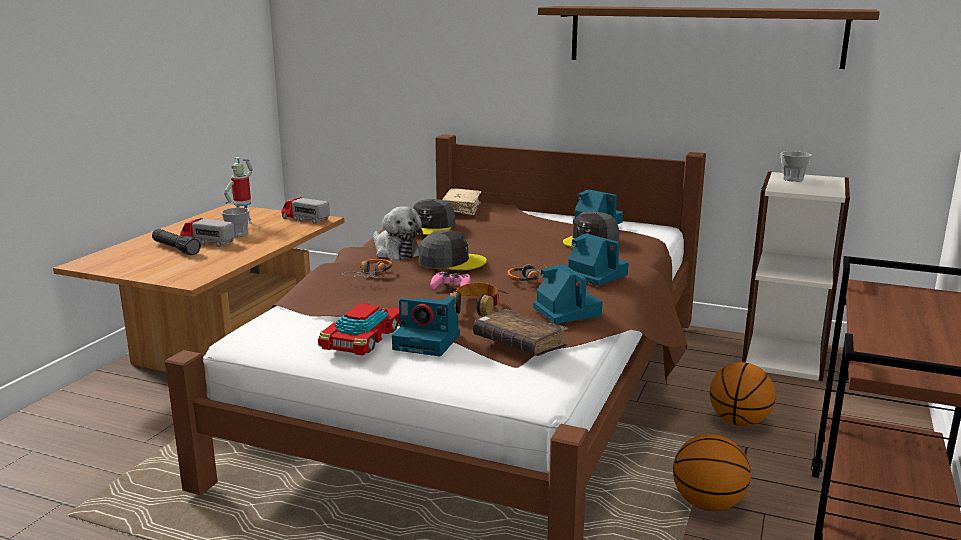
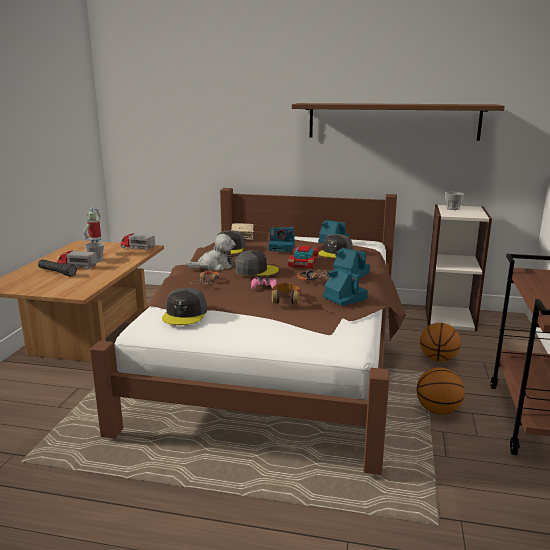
camera: 10 degrees left, 0 degrees up
toy car [318,303,400,356] -> toy car moved to [288,246,318,268]
plush toy [373,206,423,260] -> plush toy turned 60 degrees counterclockwise [186,234,236,271]
camera [392,296,460,356] -> camera moved to [268,227,295,252]
brown book [473,309,568,356] -> none
none -> grey cap [162,288,207,325]

